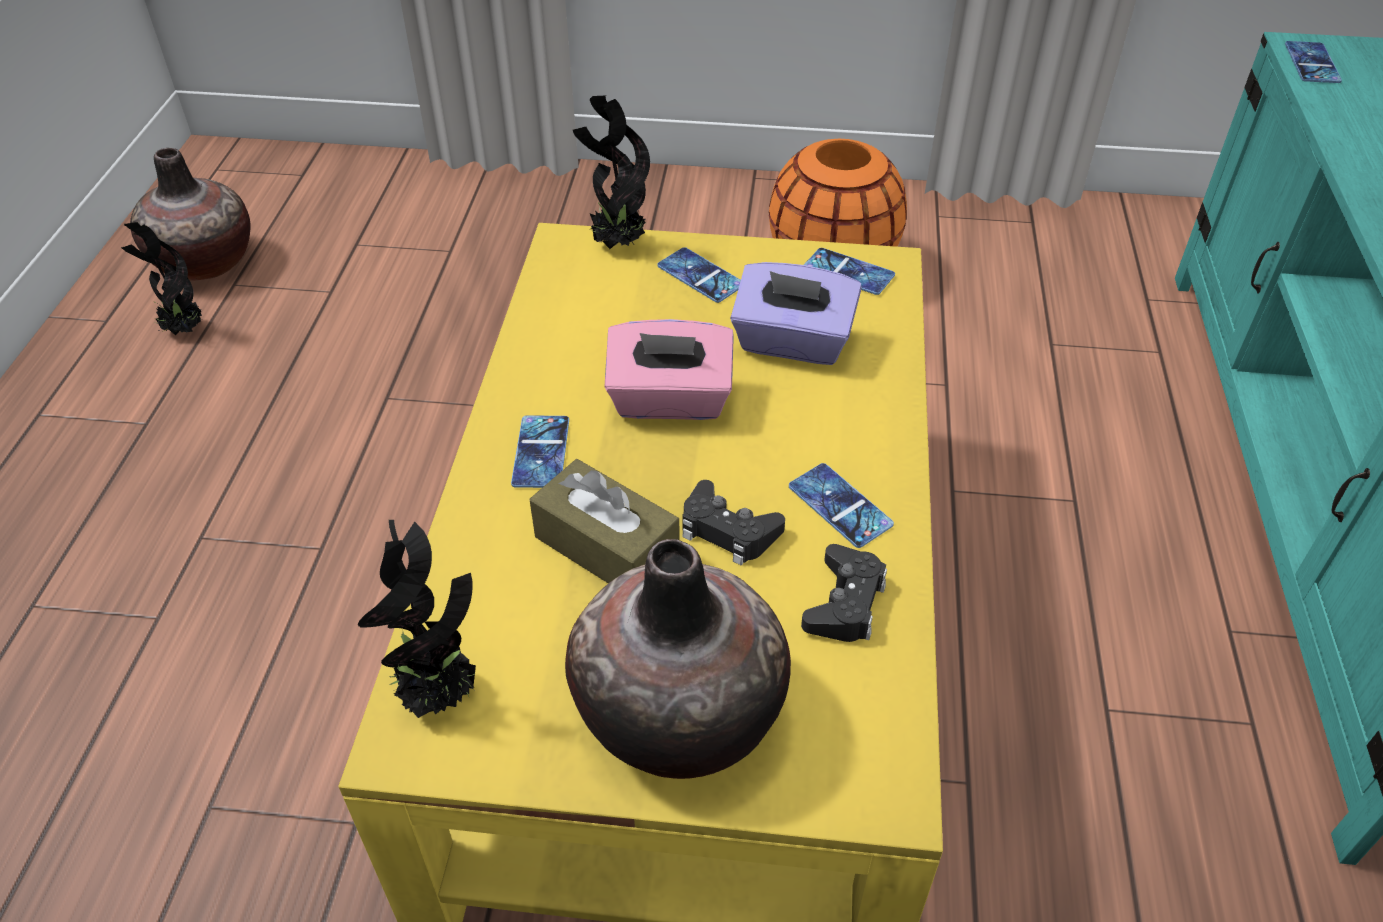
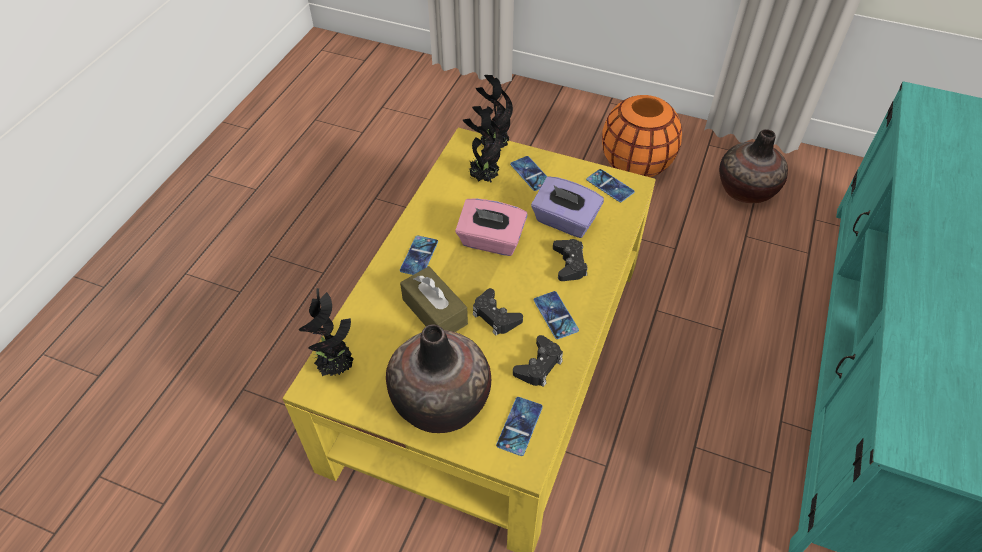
camera: 15 degrees right, 5 degrees up
potted plant [121,222,202,335] -> potted plant moved to [463,106,503,183]
vase [130,148,251,280] -> vase moved to [719,129,788,203]
phone [1285,41,1342,83] -> phone moved to [496,397,543,456]
none -> black game controller [553,239,588,281]

